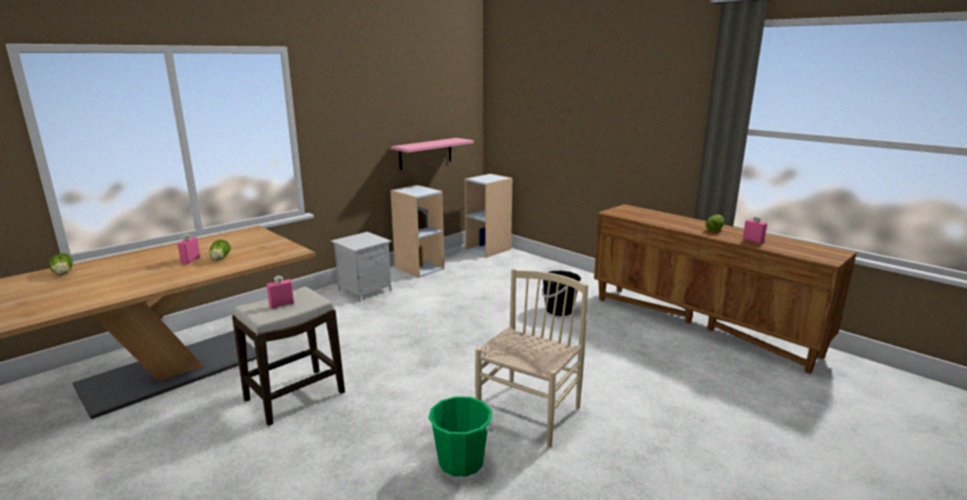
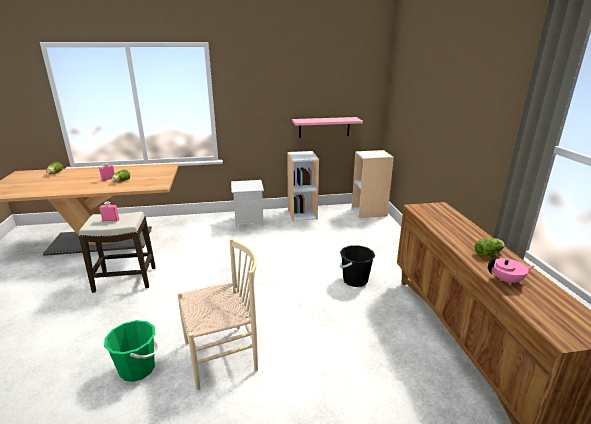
camera: 35 degrees right, 5 degrees up
pink bottle [743,216,767,244] -> pink teapot [488,256,535,286]

